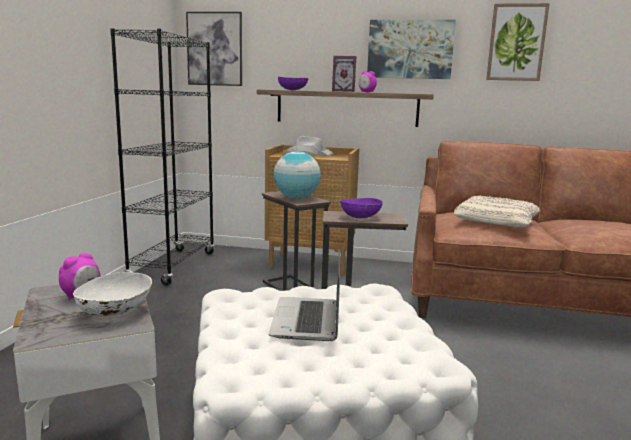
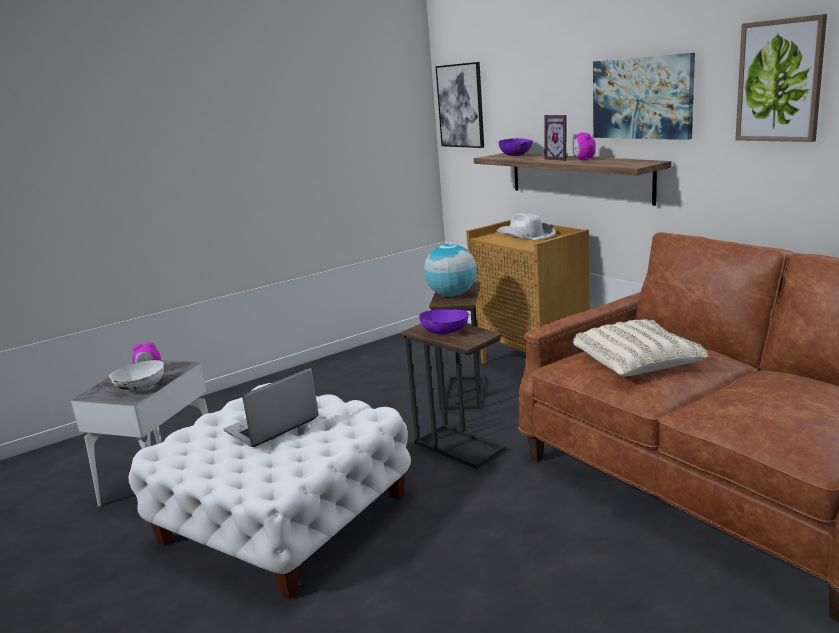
camera: 45 degrees right, 5 degrees up
black bookcase [110,28,215,285] -> none

